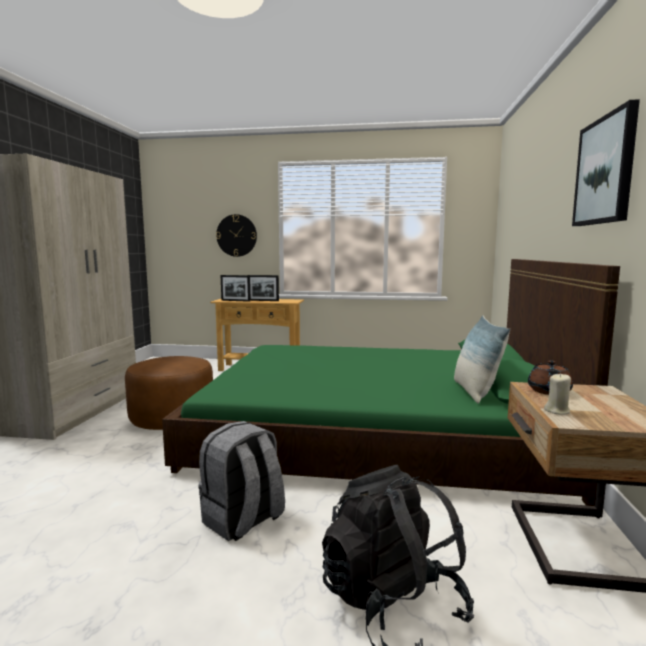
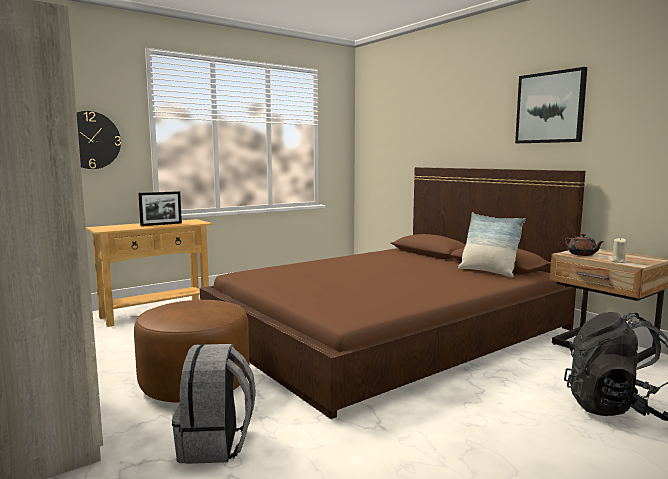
camera: 45 degrees left, 0 degrees up
green bed [162,259,620,506] -> brown bed [200,167,585,419]
grey backpack [198,421,285,541] -> grey backpack moved to [172,344,256,464]
picture frame [221,275,251,302] -> none

